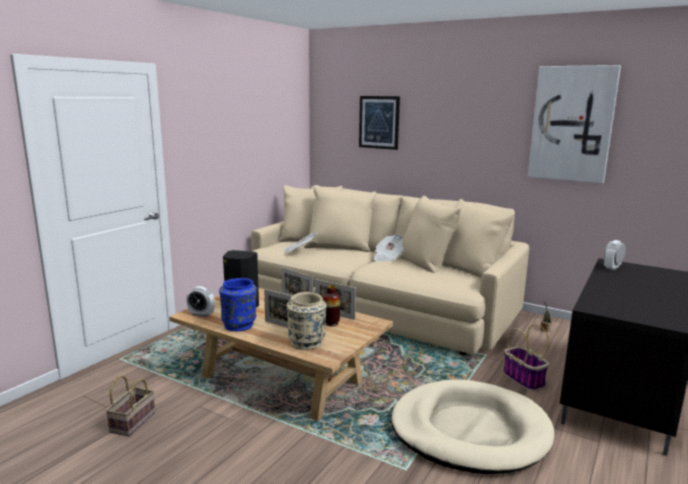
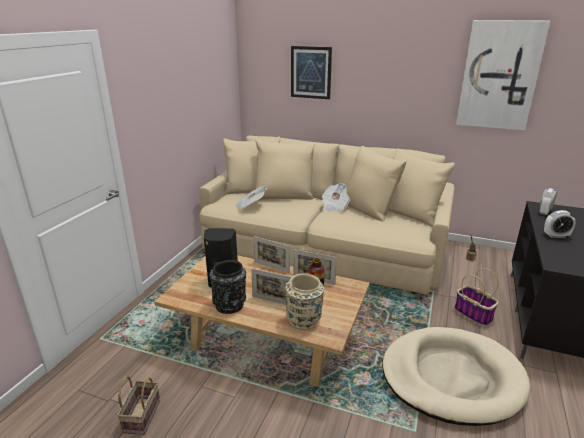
camera: 10 degrees left, 10 degrees up
alarm clock [187,286,215,317] -> alarm clock moved to [544,210,576,238]
blue vase [219,278,257,331] -> black vase [209,260,246,314]

